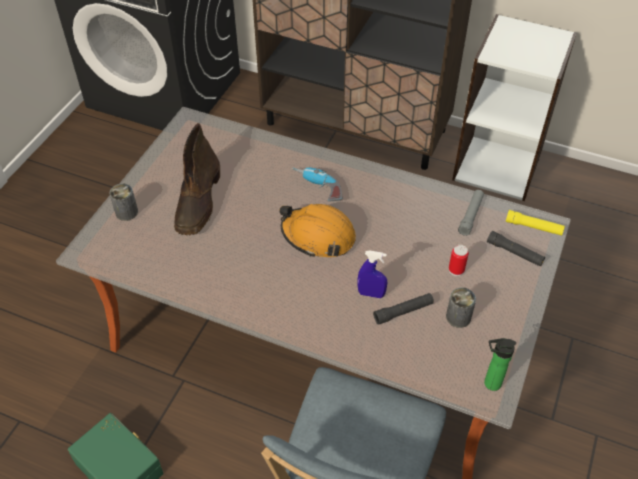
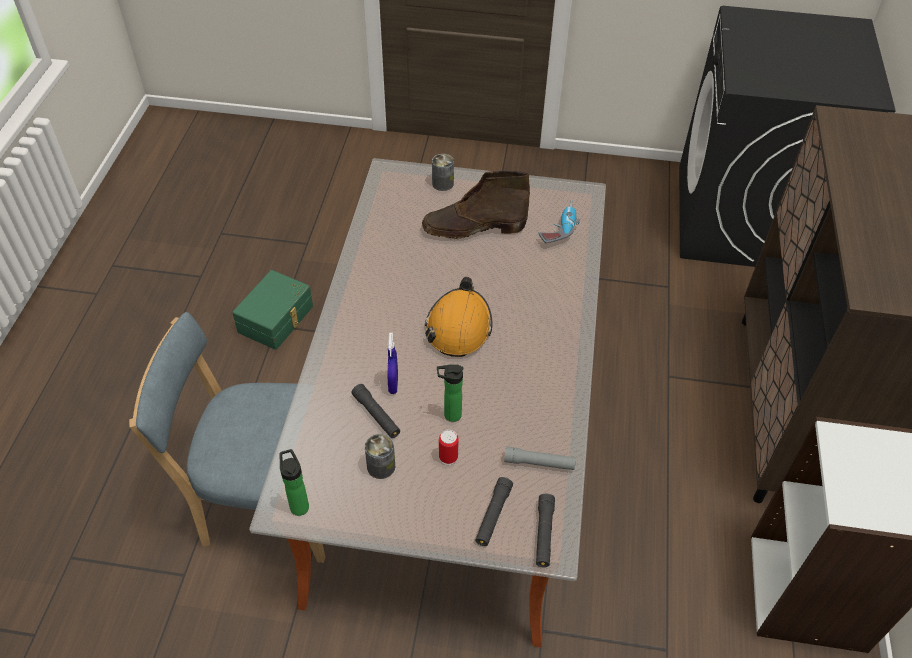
camera: 75 degrees right, 0 degrees up
power drill [292,167,343,202] -> power drill moved to [538,200,580,243]
yellow flashlight [506,210,565,236] -> black flashlight [536,494,555,567]
none -> bottle [437,364,464,422]

